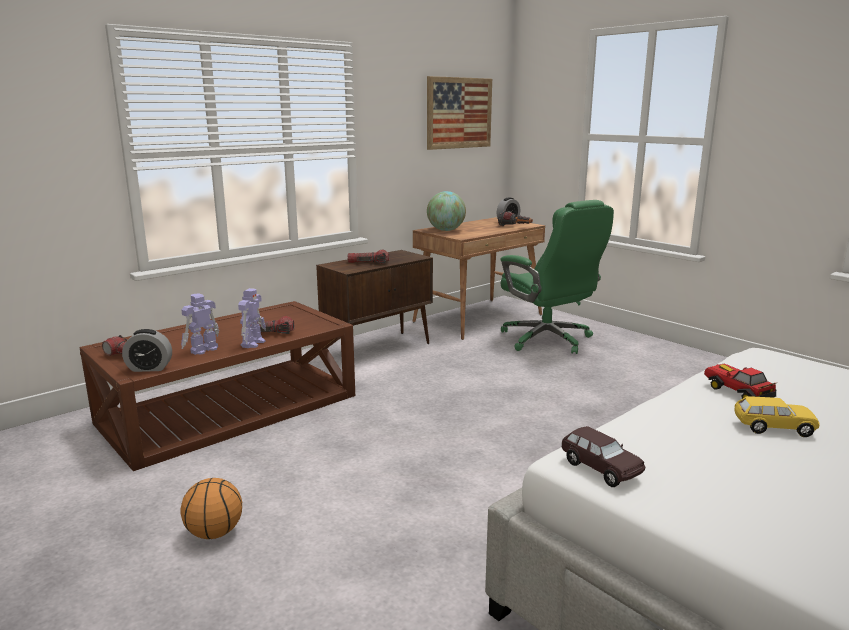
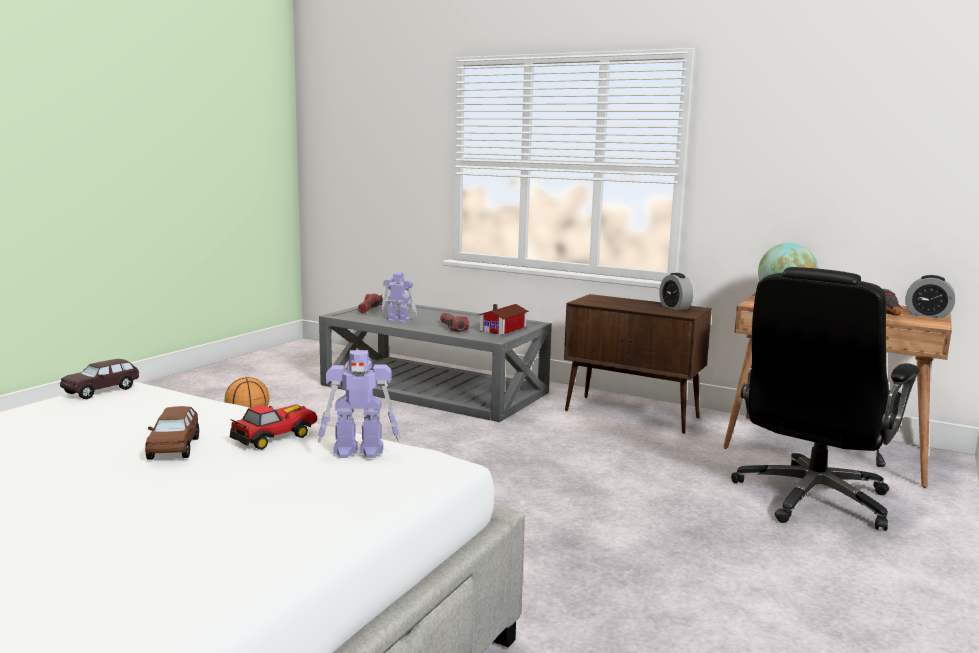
camera: 70 degrees right, 5 degrees down
brown coffee table [80,301,355,471] -> grey coffee table [319,301,552,422]
alarm clock [122,329,172,372] -> alarm clock moved to [659,273,693,310]
toy robot [238,288,266,348] -> toy robot moved to [318,350,400,458]
flashlight [348,250,389,264] -> none
picture [427,76,492,150] -> none
green office chair [500,200,614,354] -> black office chair [731,267,920,531]
yellow toy car [734,396,820,437] -> brown toy car [145,406,199,460]
none -> toy house [479,304,529,335]

